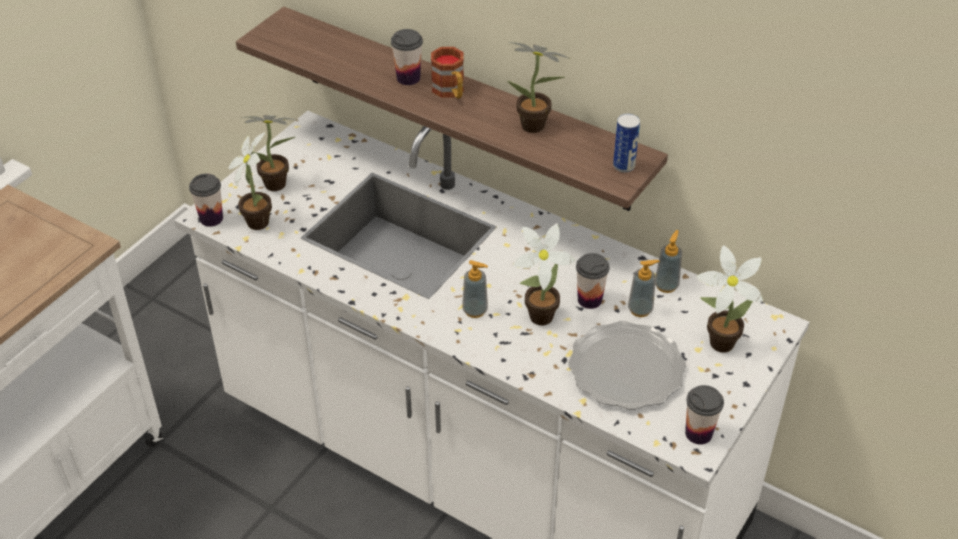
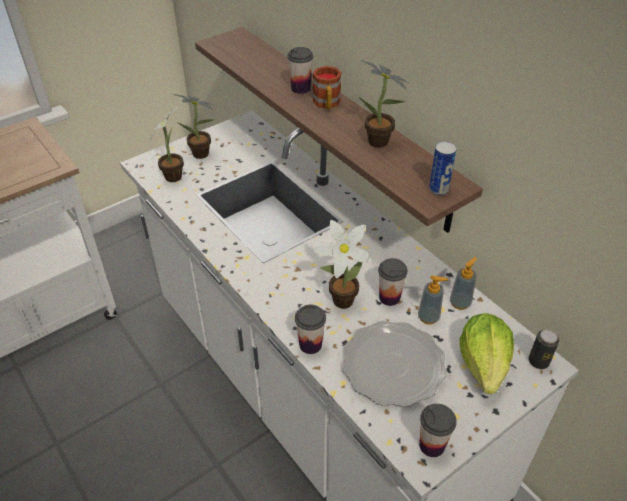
camera: 20 degrees right, 0 degrees up
cup [189,174,223,227] -> cup moved to [295,304,326,354]
soap dispenser [462,260,488,318] -> none
potted plant [696,245,763,352] -> lettuce [459,313,514,394]
none -> can [528,329,559,369]

